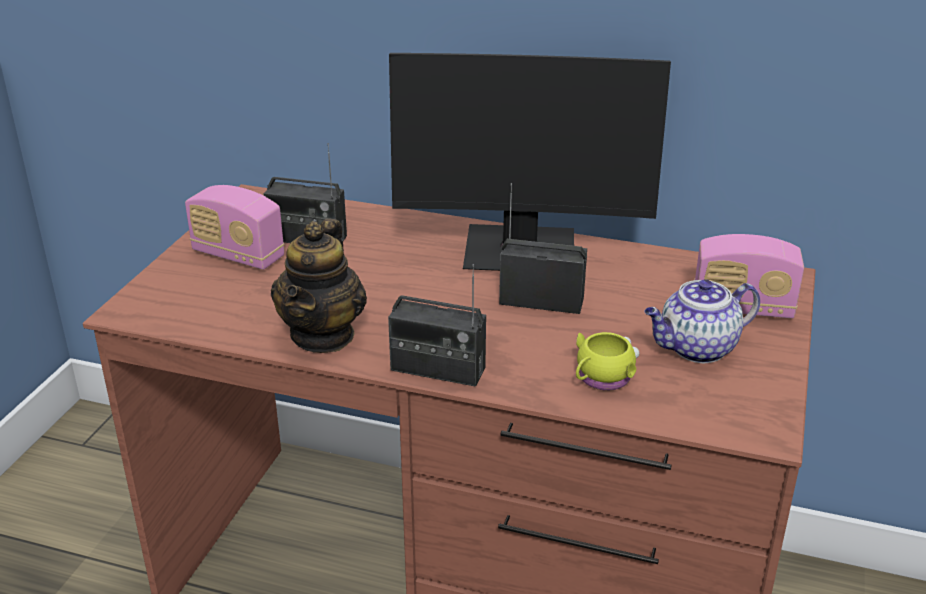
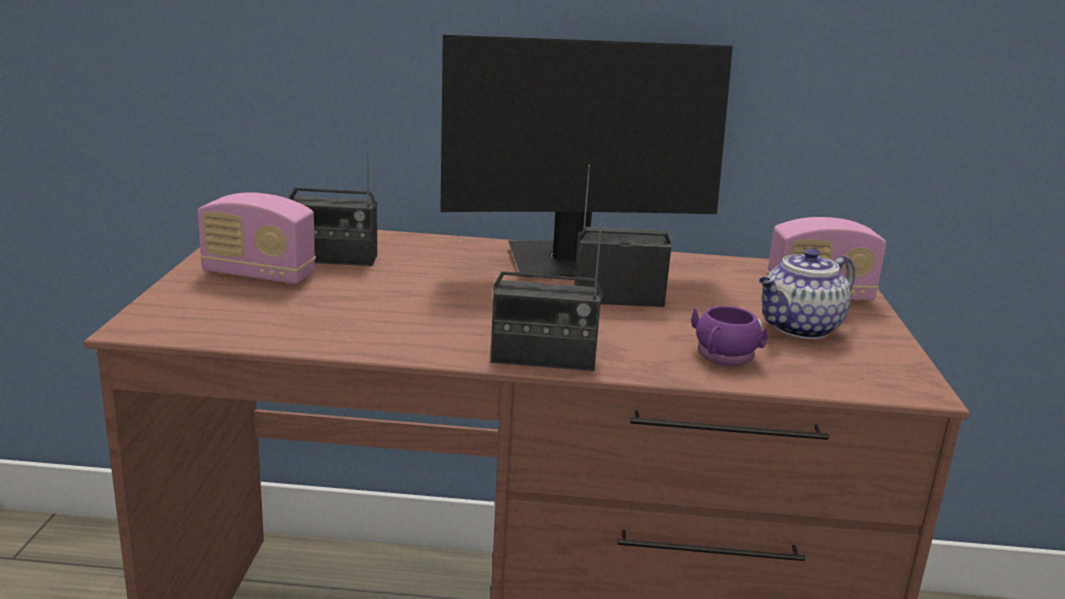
camera: 15 degrees left, 10 degrees down
teapot [271,219,367,353] -> none
yellow mug [576,332,640,391] -> purple mug [691,306,767,366]

